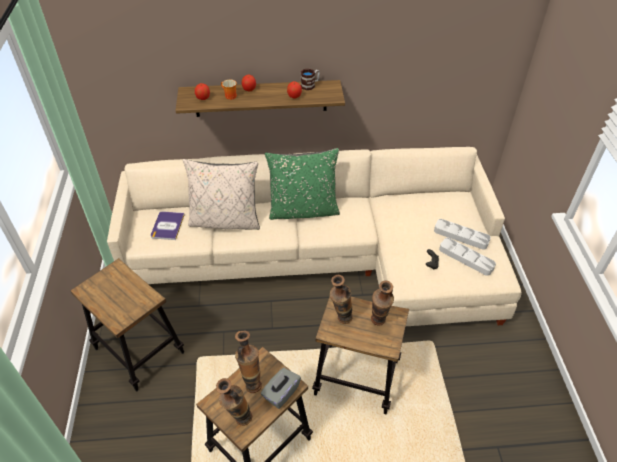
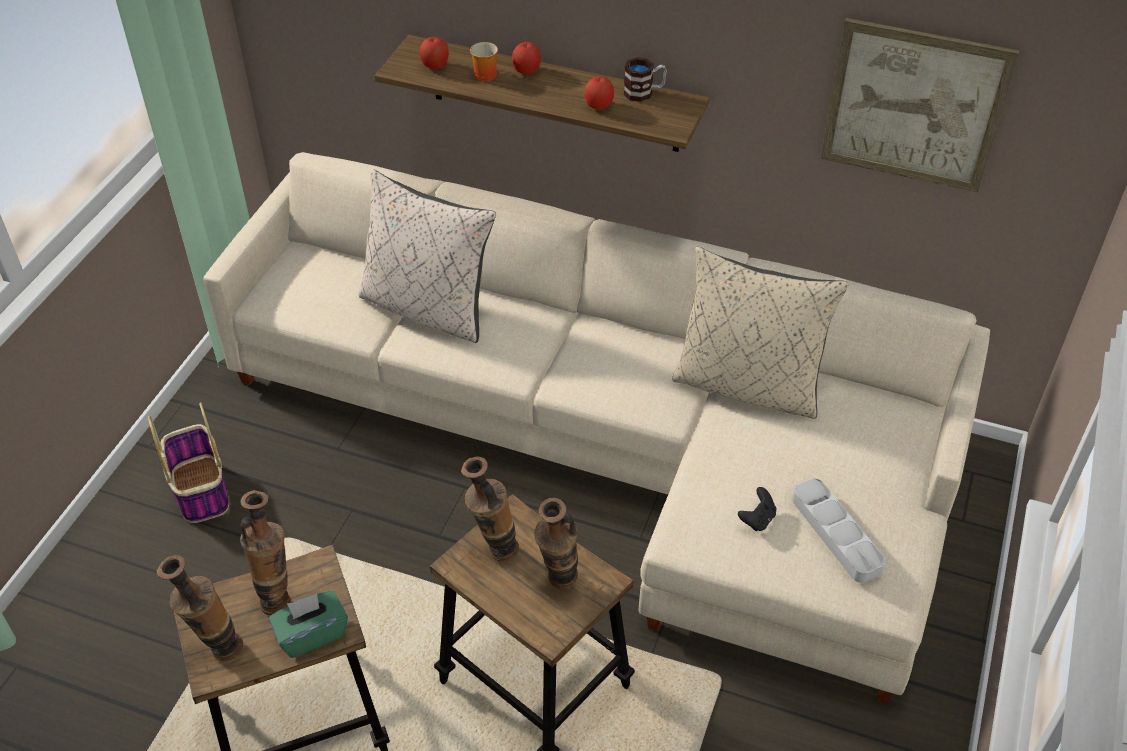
camera: 25 degrees right, 0 degrees up
stool [70,258,184,391] -> basket [148,403,229,523]
book [151,211,185,240] -> none
grey tissue box [261,368,301,409] -> green tissue box [269,591,348,658]
green pillow [265,148,340,220] -> none
grey tray [434,219,491,250] -> none
none -> beige pillow [672,247,848,419]
none -> picture [820,18,1019,193]

